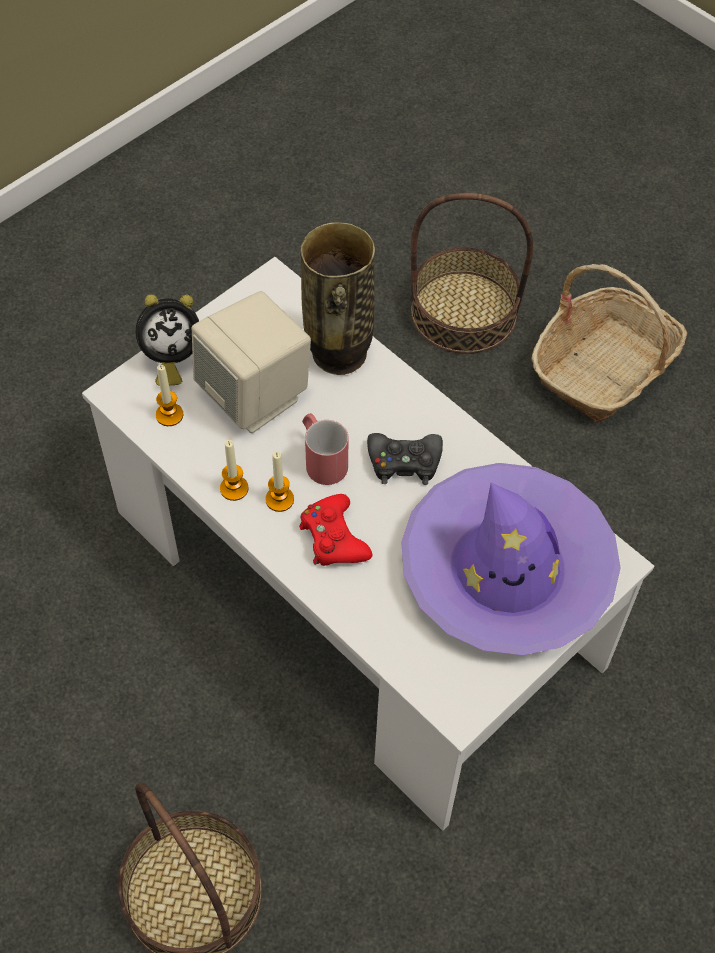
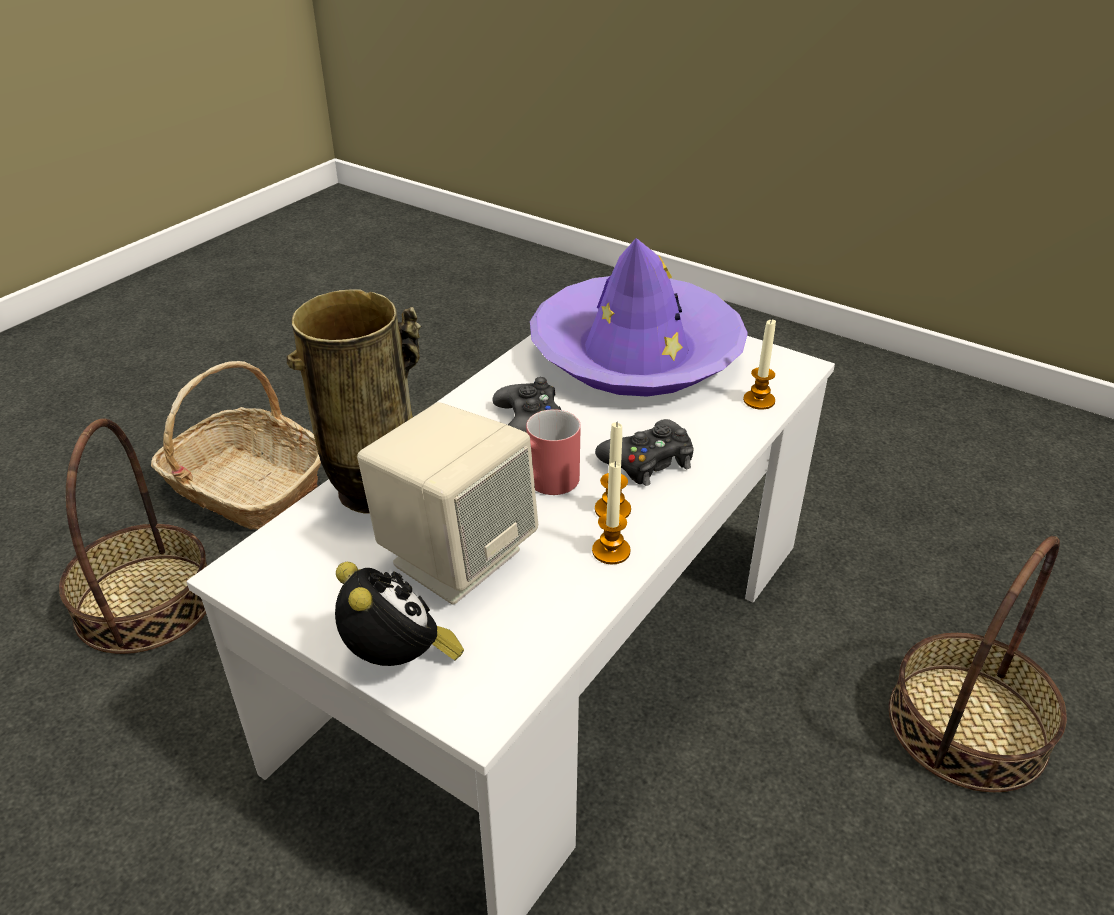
camera: 100 degrees left, 20 degrees down
candle [156,365,183,426] -> candle moved to [743,319,776,410]
red game controller [299,494,372,566] -> black game controller [595,419,693,486]

